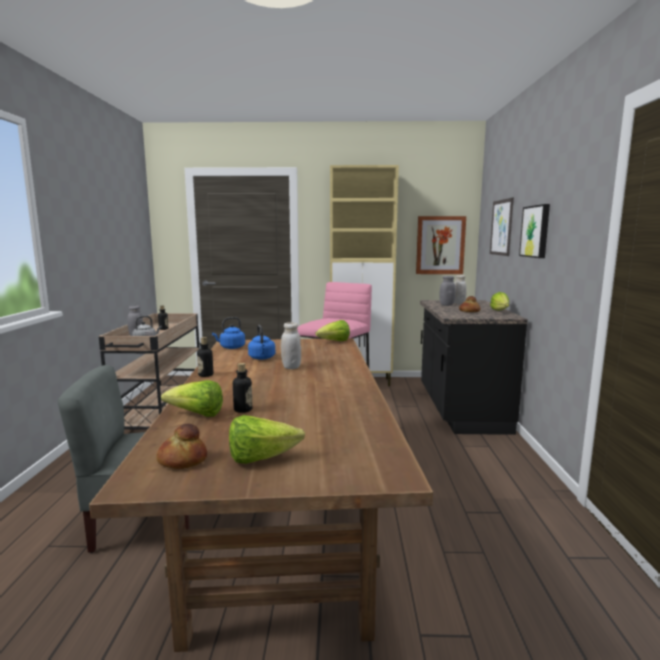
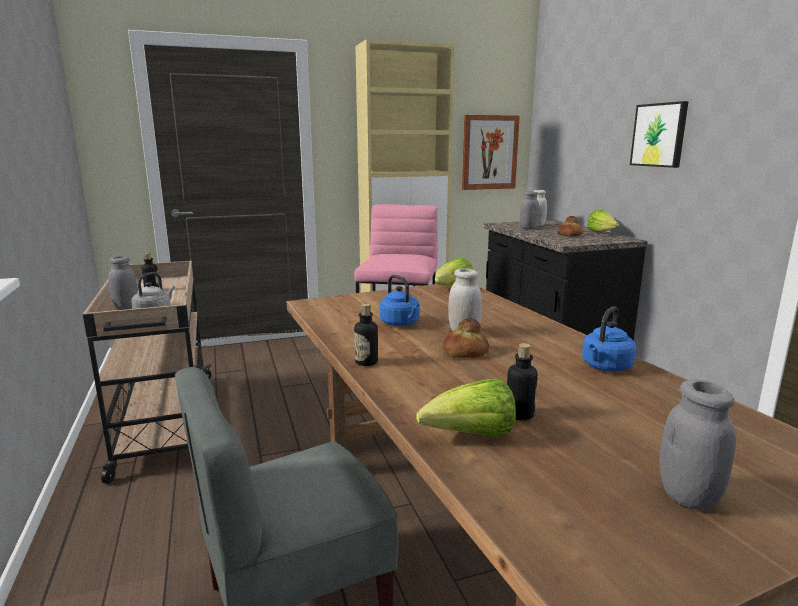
camera: 20 degrees left, 5 degrees up
bread [156,423,207,469] -> bread moved to [443,318,489,358]
blue kettle [212,317,245,349] -> blue kettle moved to [582,306,636,372]
lettuce [229,415,305,464] -> grey jar [659,380,736,510]
picture [490,198,514,256] -> none

